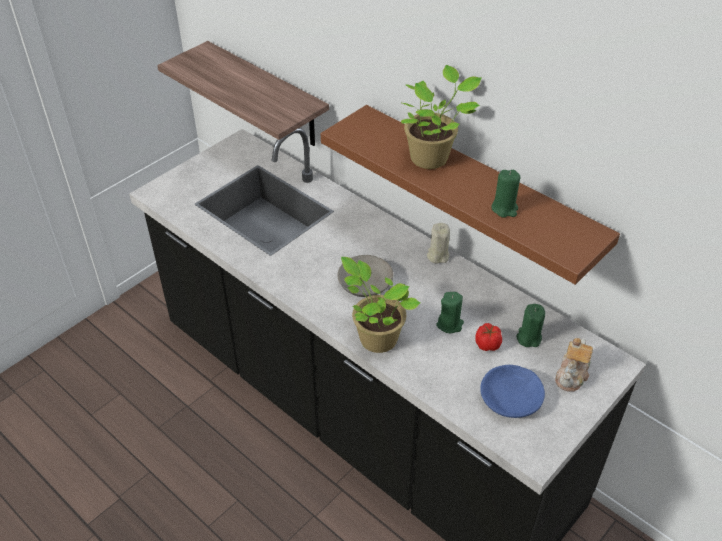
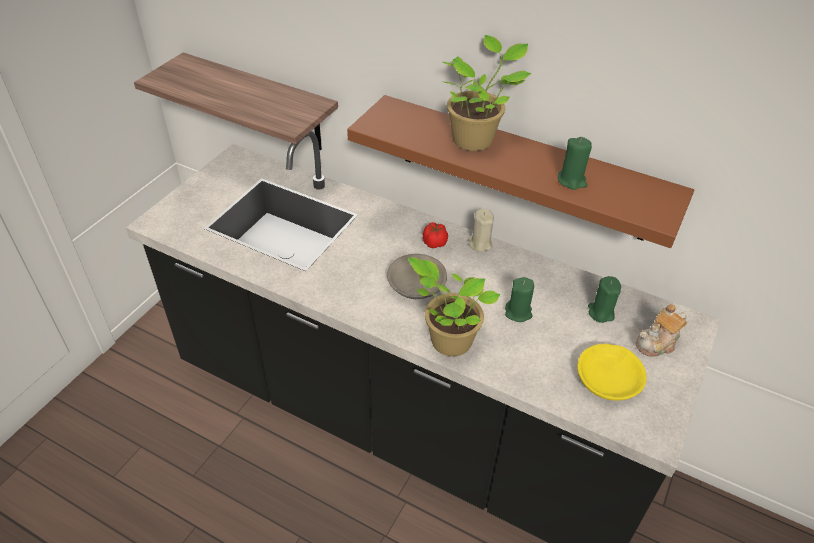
camera: 15 degrees left, 0 degrees up
tomato [475,323,502,351] -> tomato moved to [423,222,448,248]
blue bowl [480,365,545,418] -> yellow bowl [577,344,647,401]
teapot [555,338,593,392] -> teapot turned 45 degrees clockwise [635,304,687,356]

